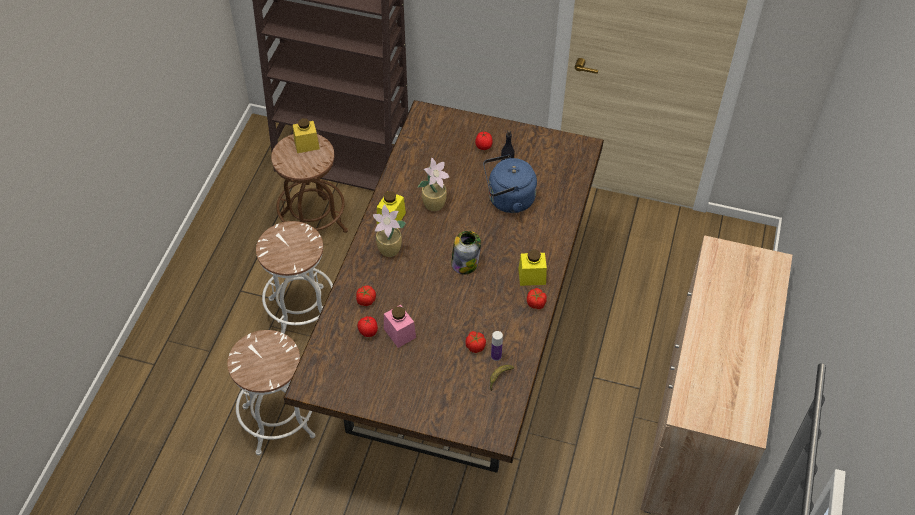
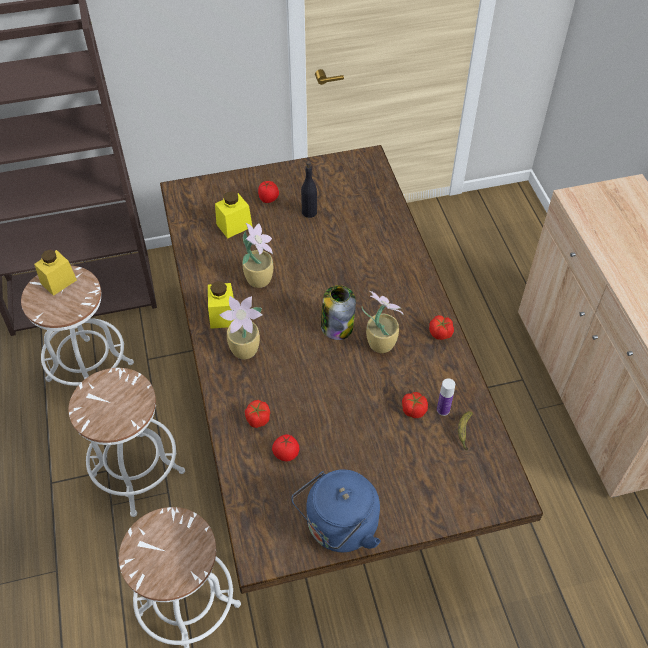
camera: 30 degrees left, 0 degrees up
brown stool [271,134,348,233] -> white stool [21,266,134,386]
pink jar [384,305,416,348] -> none
blue kettle [483,154,537,213] -> blue kettle moved to [291,470,381,552]
yellow jar [518,249,547,286] -> yellow jar moved to [215,191,252,238]
none -> potted plant [362,291,404,353]

